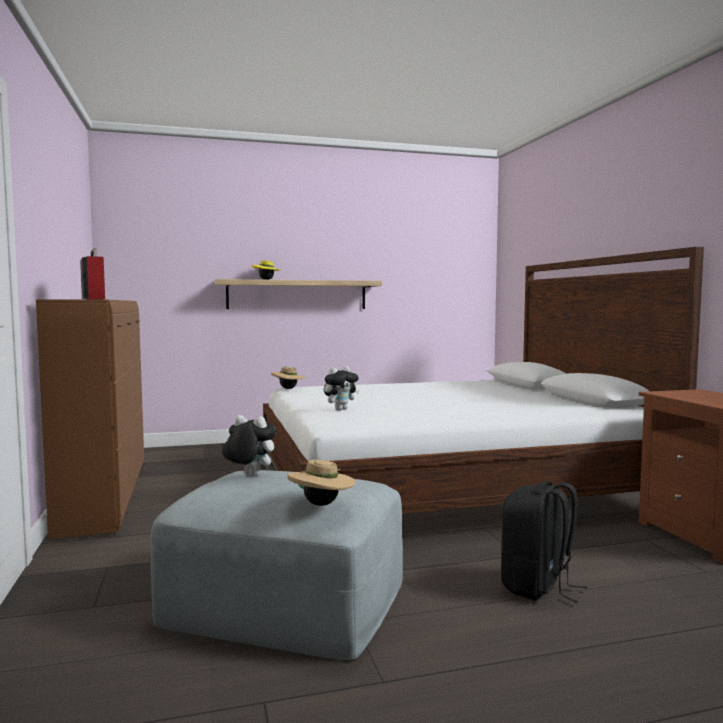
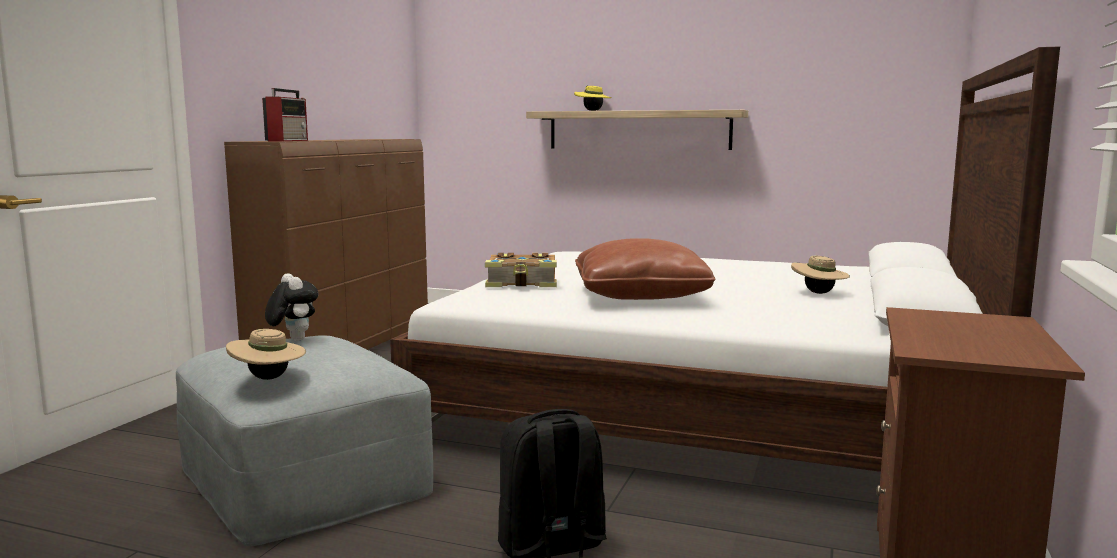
camera: 35 degrees right, 5 degrees up
beige hat [271,367,305,389] -> beige hat moved to [791,256,850,294]
plush toy [324,366,359,410] -> book [485,253,557,287]
none -> brown pillow [575,238,715,300]

